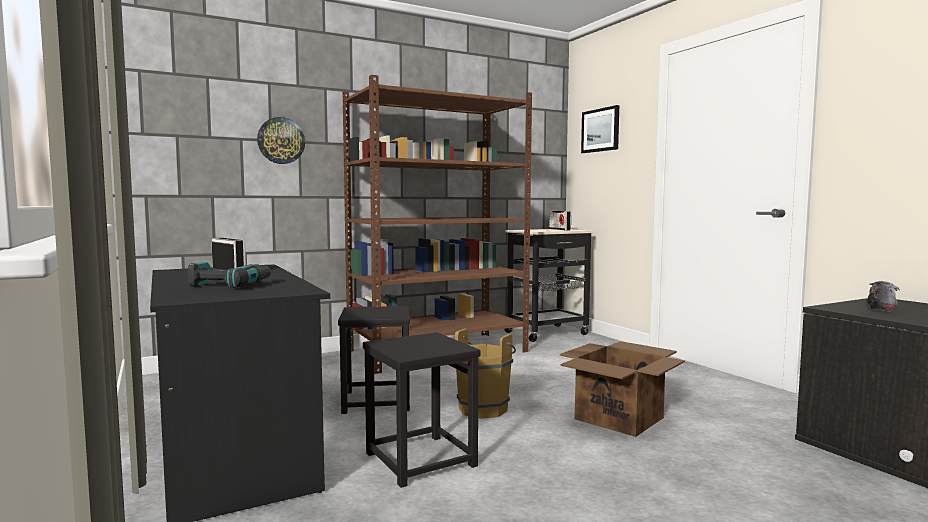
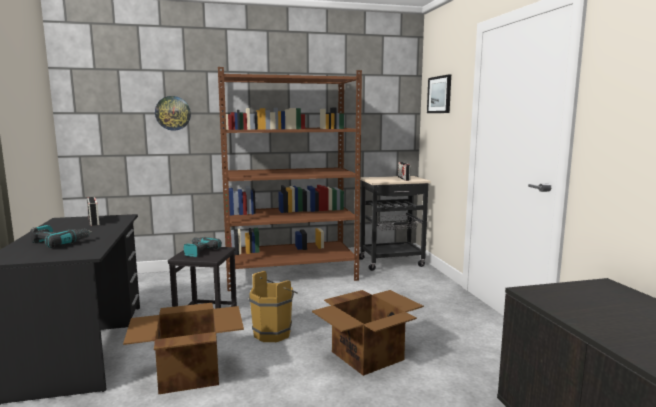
camera: 15 degrees right, 5 degrees up
black stool [363,332,481,488] -> cardboard box [123,303,244,395]
shoe [866,281,900,312] -> none
none -> power drill [184,237,222,257]

